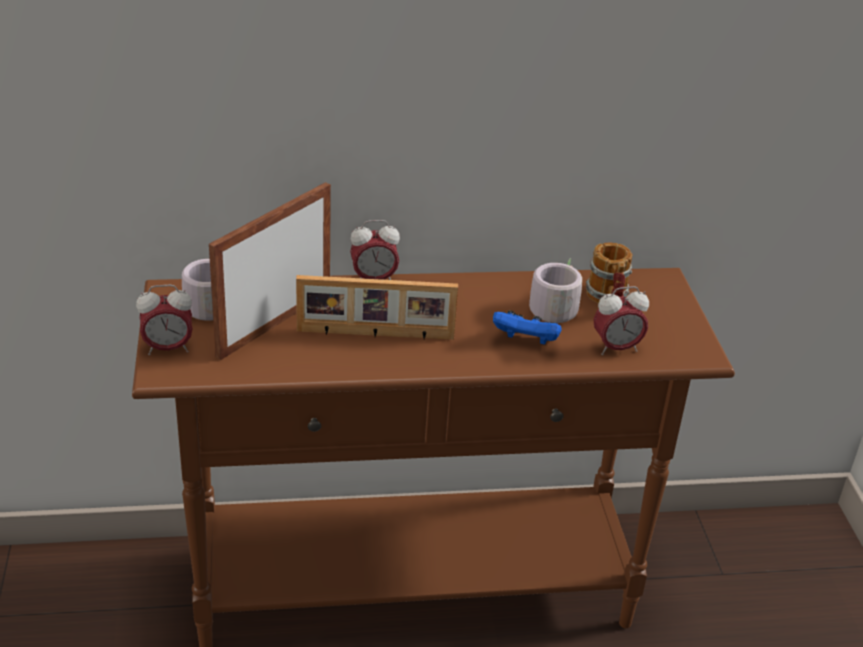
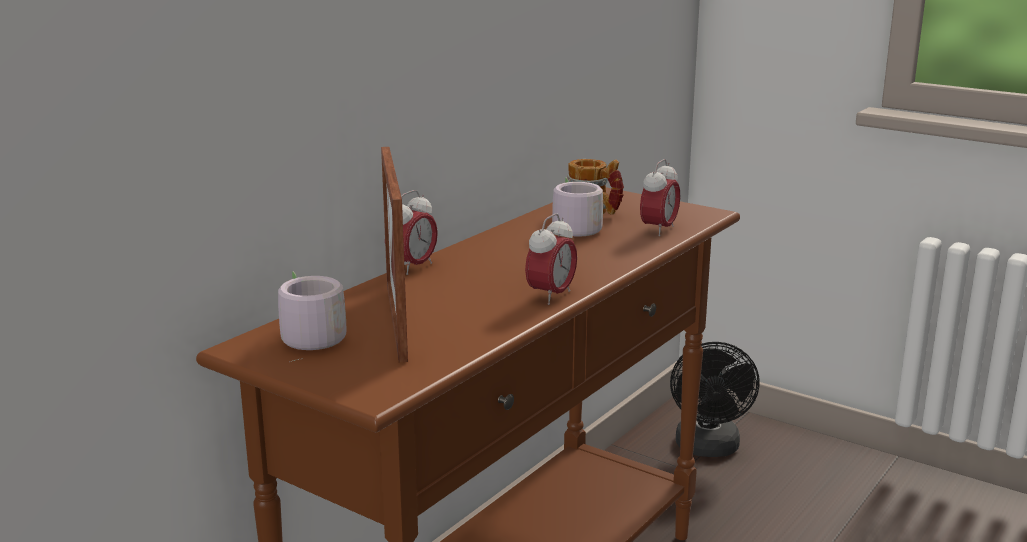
camera: 45 degrees left, 15 degrees down
alarm clock [136,284,192,355] -> alarm clock moved to [525,213,577,305]
picture frame [296,275,458,340] -> none
blue game controller [493,310,562,345] -> none
none -> black fan [670,342,760,457]

